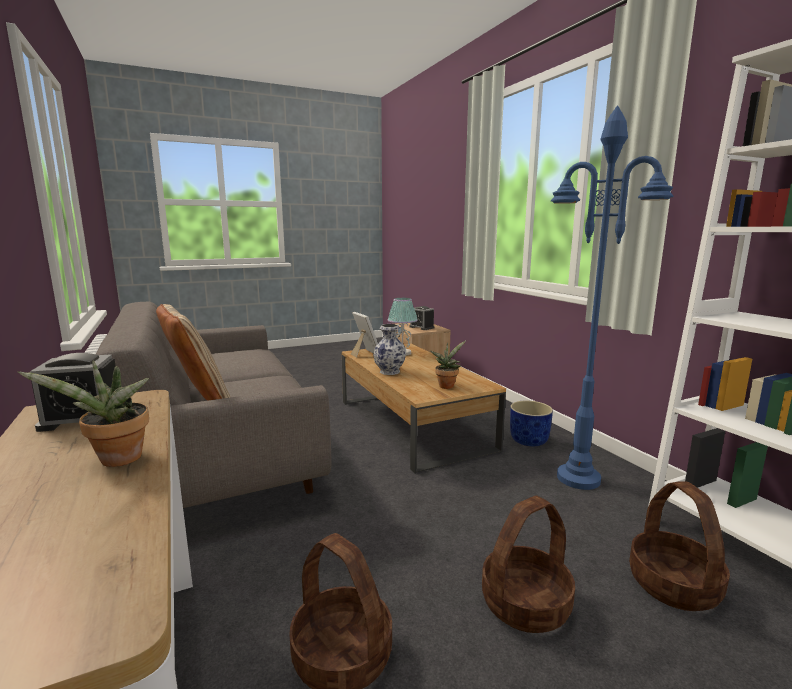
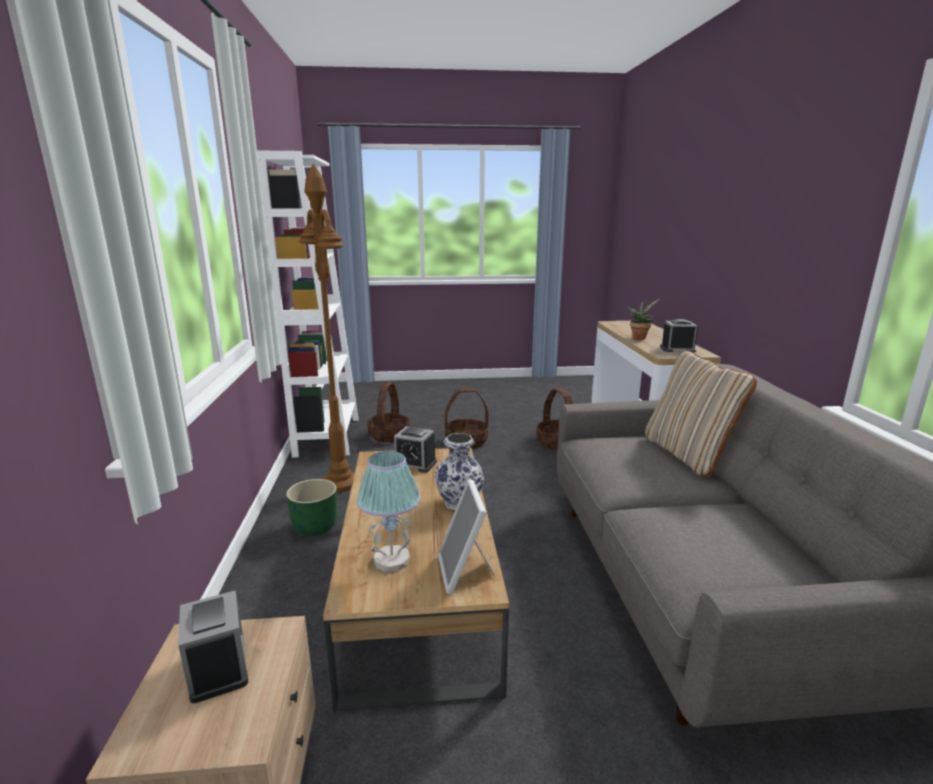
camera: 160 degrees left, 5 degrees up
potted plant [430,340,466,389] -> alarm clock [394,426,437,473]
blue planter [510,401,553,446] -> green planter [286,479,338,536]
blue floor lamp [551,105,673,490] -> brown floor lamp [299,163,355,493]

